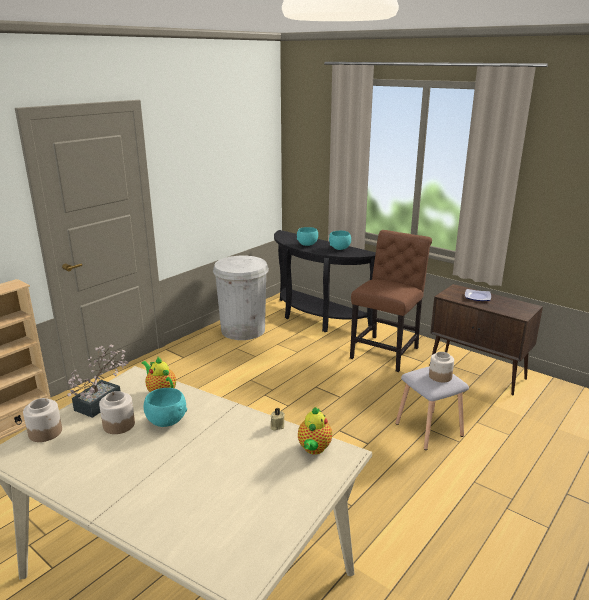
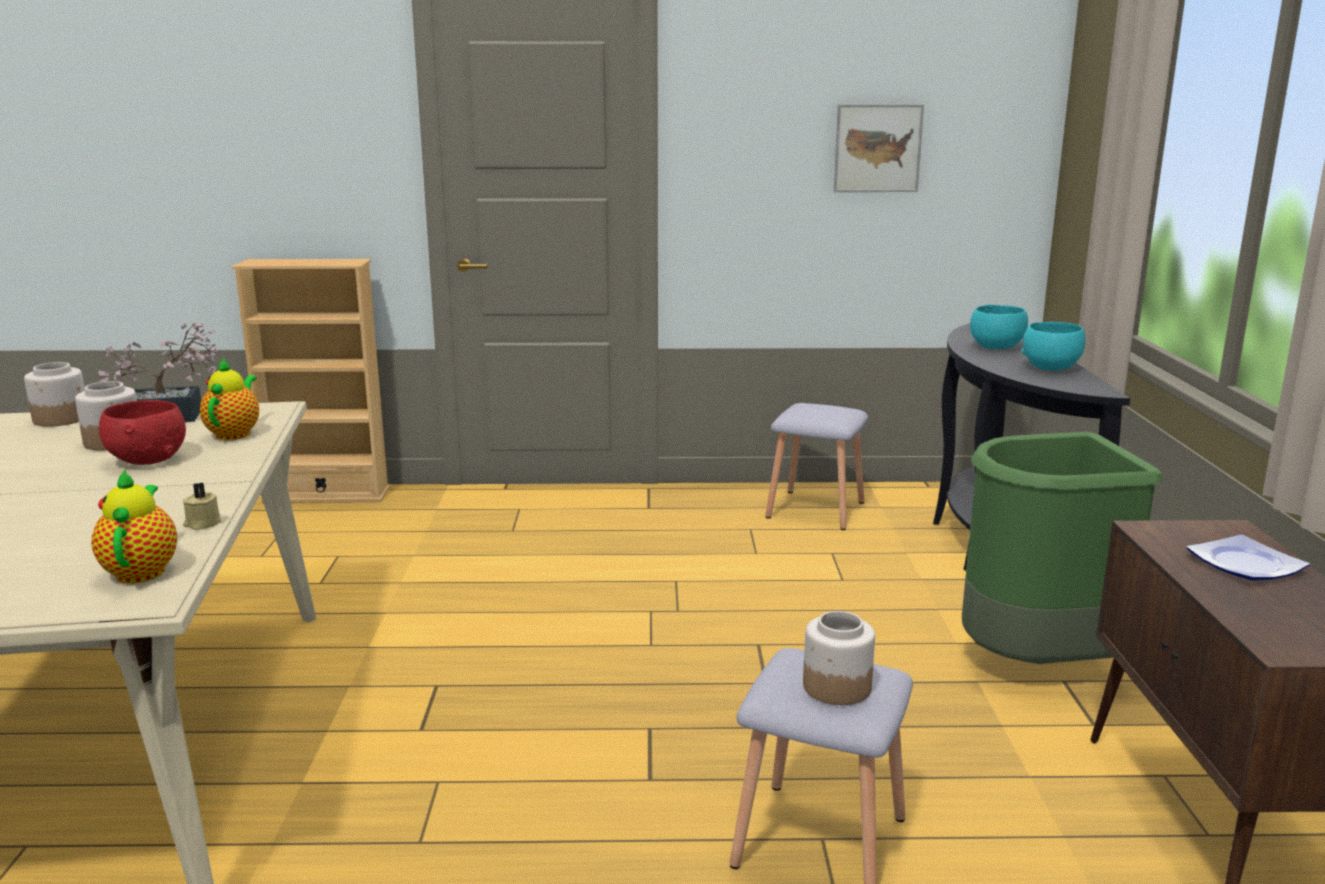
camera: 50 degrees right, 5 degrees down
turquoise bowl [144,388,187,427] -> red bowl [99,400,186,465]
white trash can [213,256,269,340] -> grey stool [765,403,868,530]
teapot [298,407,332,455] -> teapot turned 105 degrees clockwise [91,469,177,584]
brown chair [350,230,432,372] -> green trash can [962,432,1162,664]
none -> picture [834,104,924,192]

